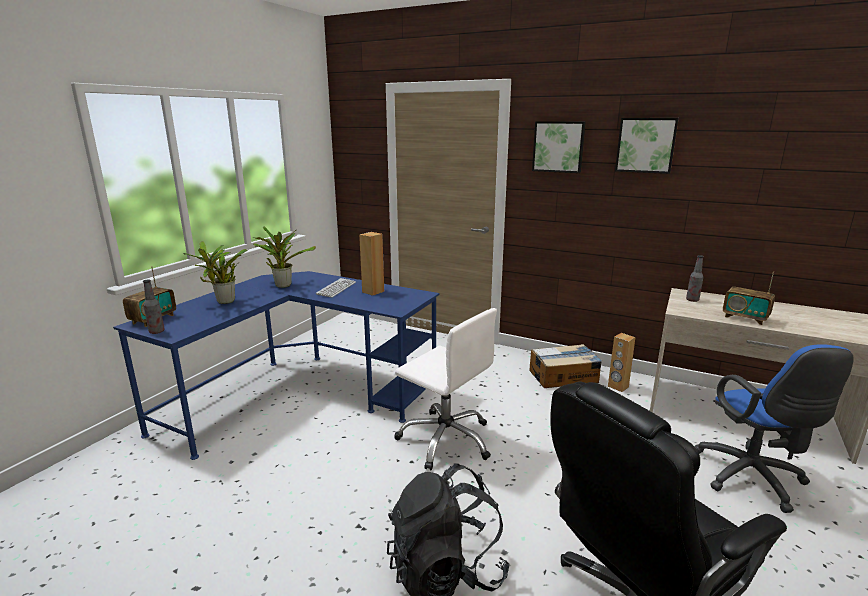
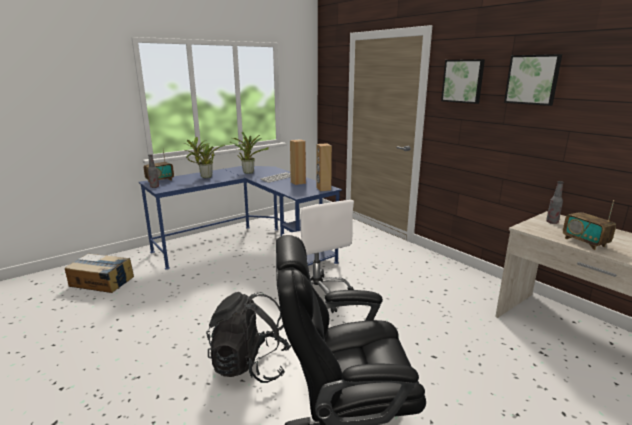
camera: 25 degrees right, 0 degrees up
cardboard box [529,344,602,388] -> cardboard box moved to [65,254,134,293]
brown speaker [608,333,636,392] -> brown speaker moved to [317,143,332,191]
blue office chair [694,344,854,513] -> none

